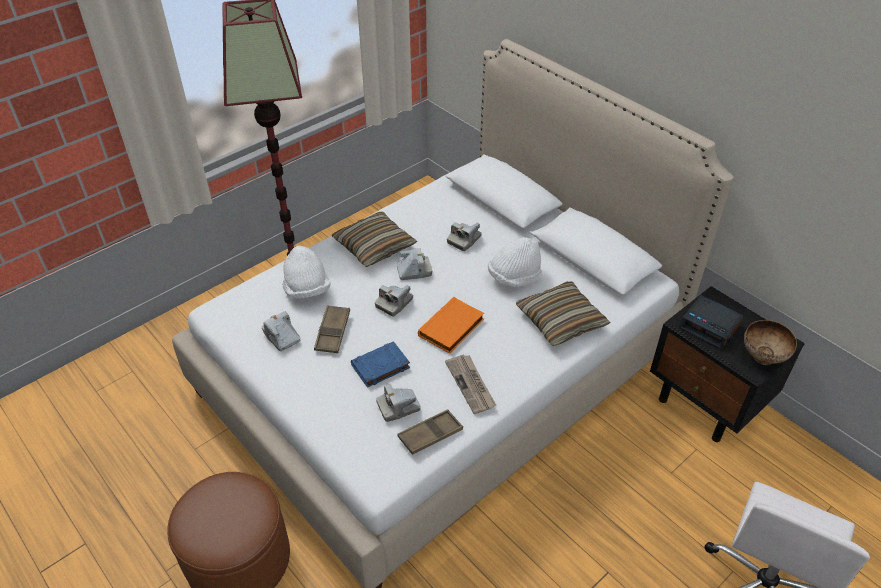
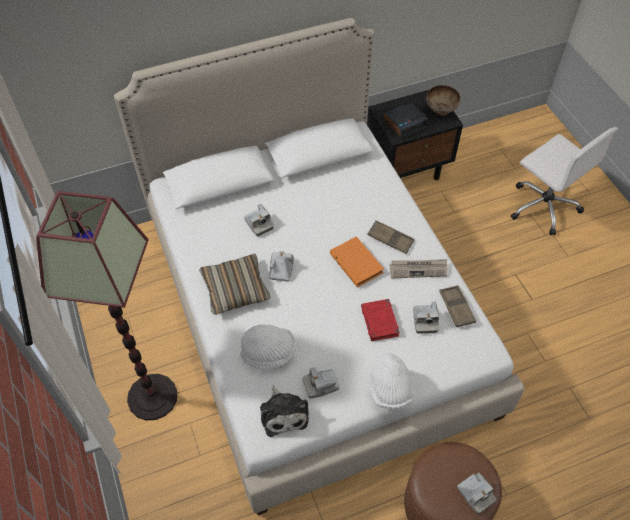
camera: 70 degrees left, 10 degrees up
brown tray [314,305,350,353] -> brown tray moved to [367,220,415,254]
blue book [351,341,410,388] -> red book [361,299,400,341]
camera [375,285,413,317] -> camera moved to [457,473,496,514]
white hat [488,237,542,287] -> white hat moved to [367,353,416,410]
pillow [516,281,611,346] -> none
none -> plush toy [260,385,309,437]

